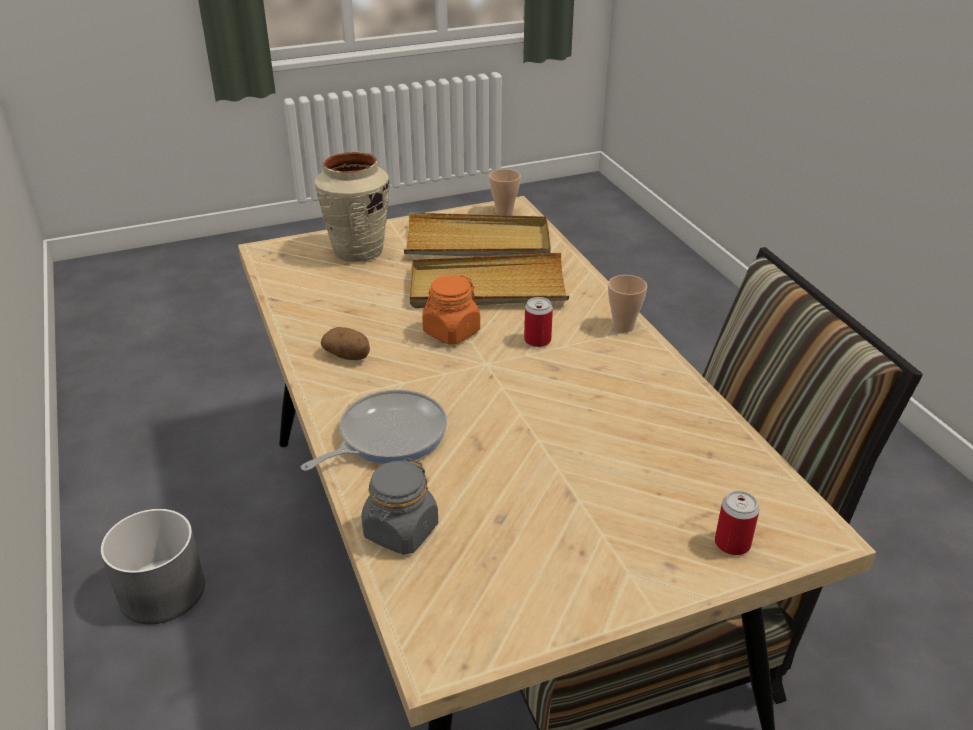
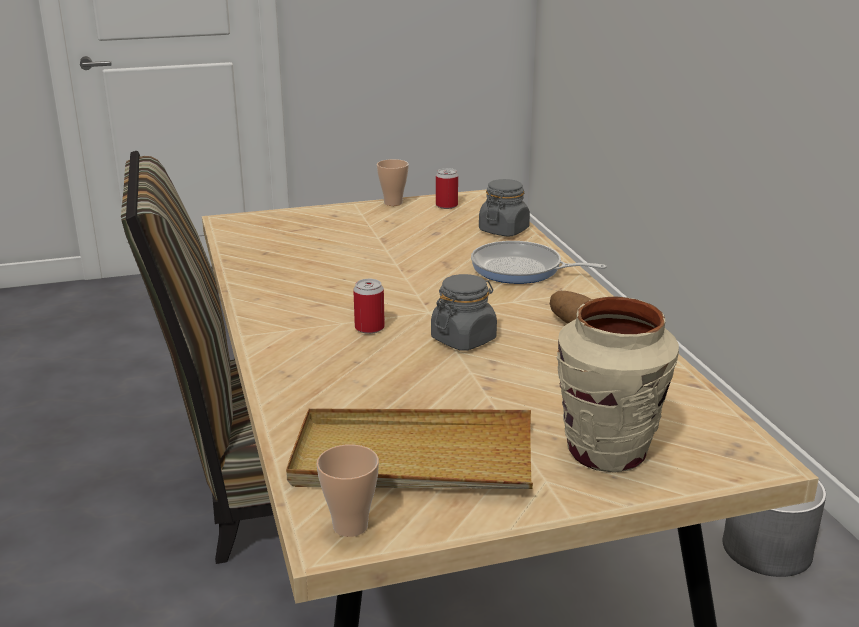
camera: 175 degrees left, 10 degrees down
frying pan [301,389,447,471] -> frying pan turned 60 degrees clockwise [471,241,606,284]
beige tray [410,253,569,308] -> none
orange jar [422,275,480,345] -> grey jar [431,274,497,351]
cup [608,275,647,333] -> cup moved to [377,159,409,206]
can [715,490,760,555] -> can moved to [436,168,458,209]

